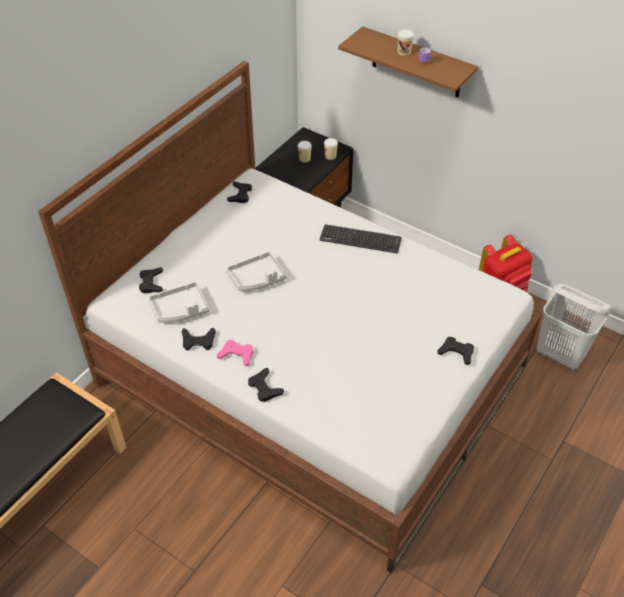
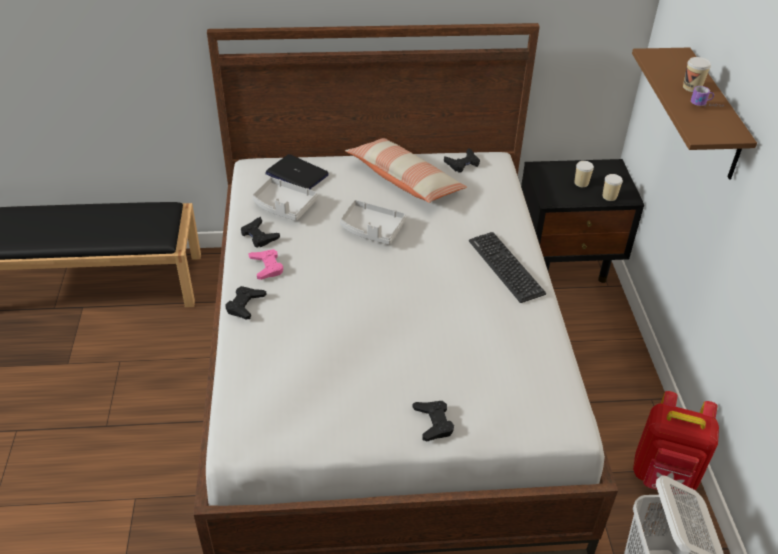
camera: 50 degrees right, 5 degrees down
black game controller [139,268,163,293] -> laptop [265,154,329,190]
none -> pillow [345,138,467,203]

